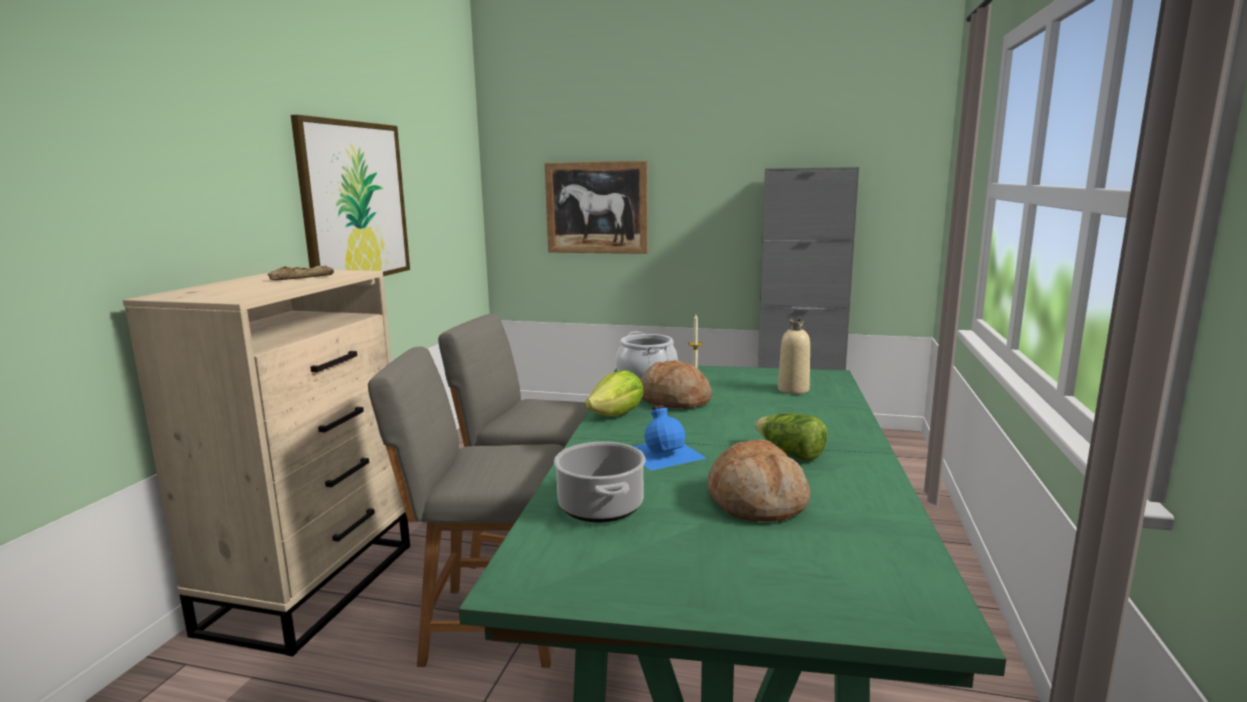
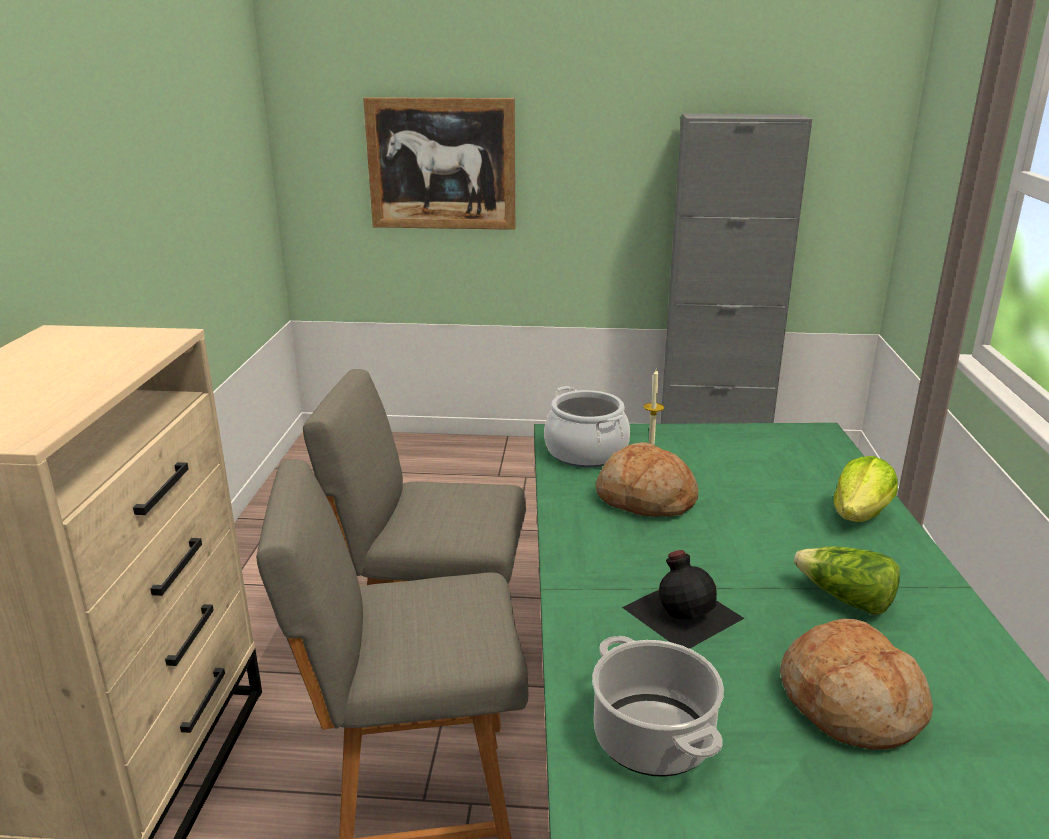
camera: 10 degrees left, 10 degrees up
bread [267,266,334,280] -> none
picture [291,115,410,276] -> none
lettuce [585,370,644,416] -> lettuce moved to [834,456,898,522]
blue bottle [632,405,706,471] -> black bottle [622,550,744,649]
beige bottle [778,319,810,394] -> none

